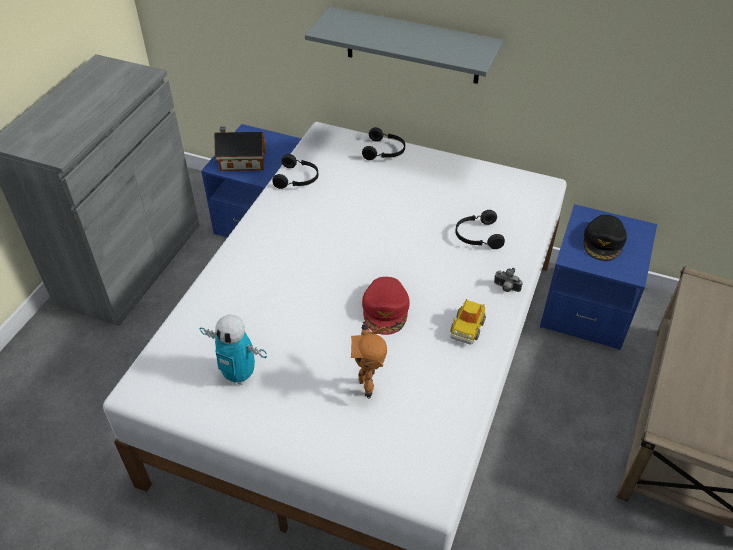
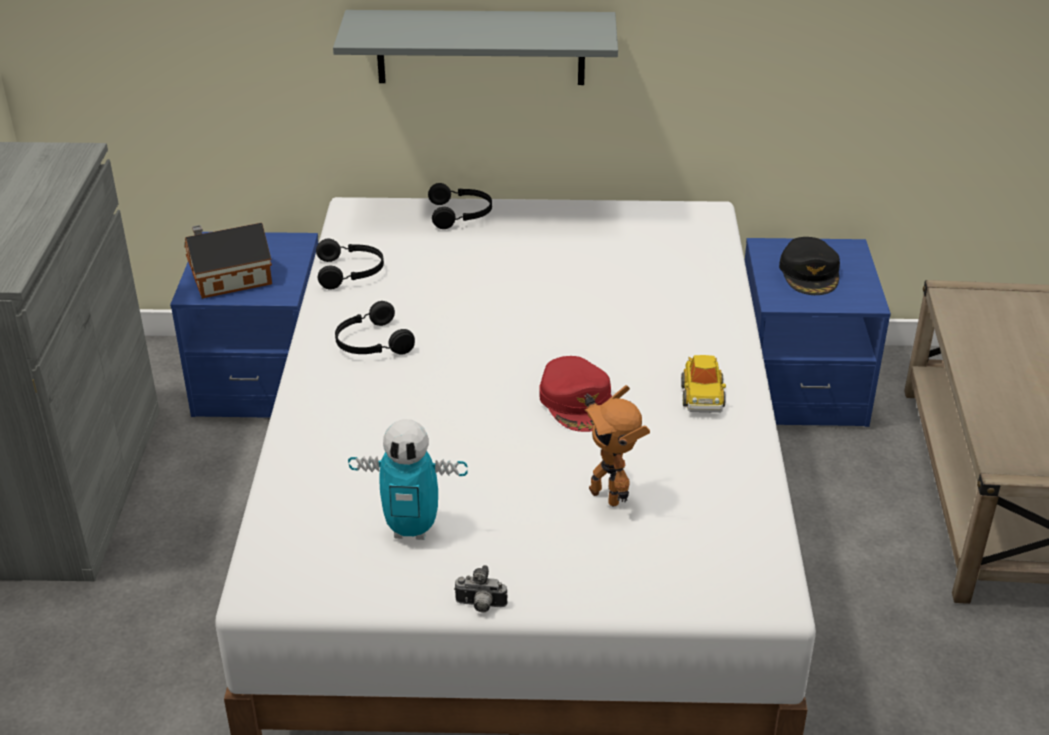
camera: 20 degrees left, 10 degrees down
black headphones [455,210,505,249] -> black headphones moved to [335,301,415,355]
camera [494,268,523,292] -> camera moved to [454,565,507,613]

